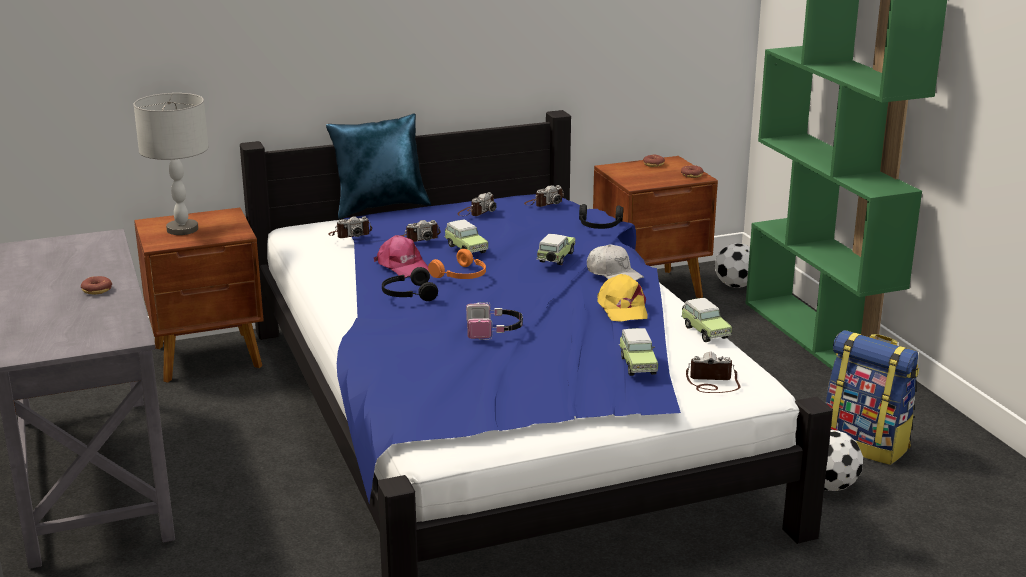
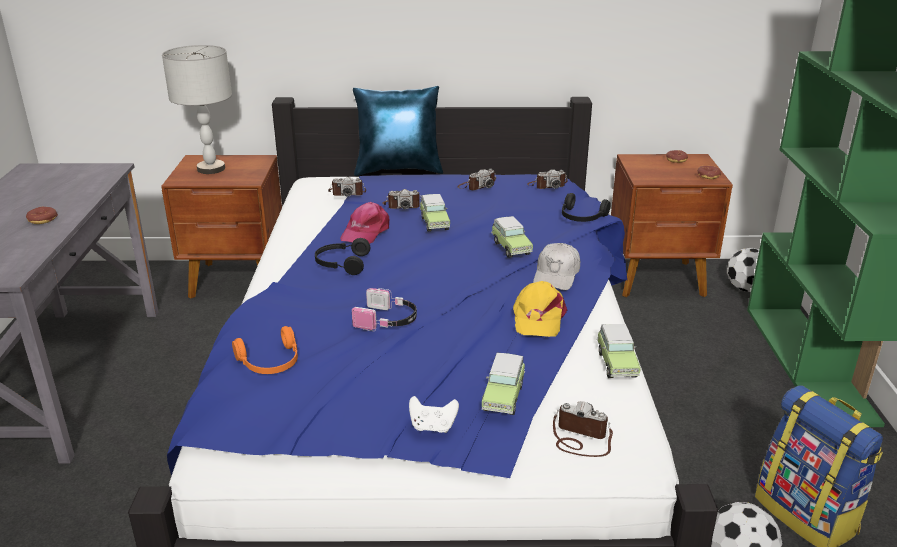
camera: 20 degrees right, 5 degrees up
pink cap [374,235,428,277] -> pink cap turned 45 degrees clockwise [340,202,390,244]
orange headphones [428,249,486,279] -> orange headphones moved to [232,326,298,374]
toy car [537,234,575,265] -> toy car turned 120 degrees clockwise [491,216,533,258]
white cap [587,245,644,281] -> white cap turned 45 degrees clockwise [533,243,580,290]
none -> white game controller [409,396,459,433]

